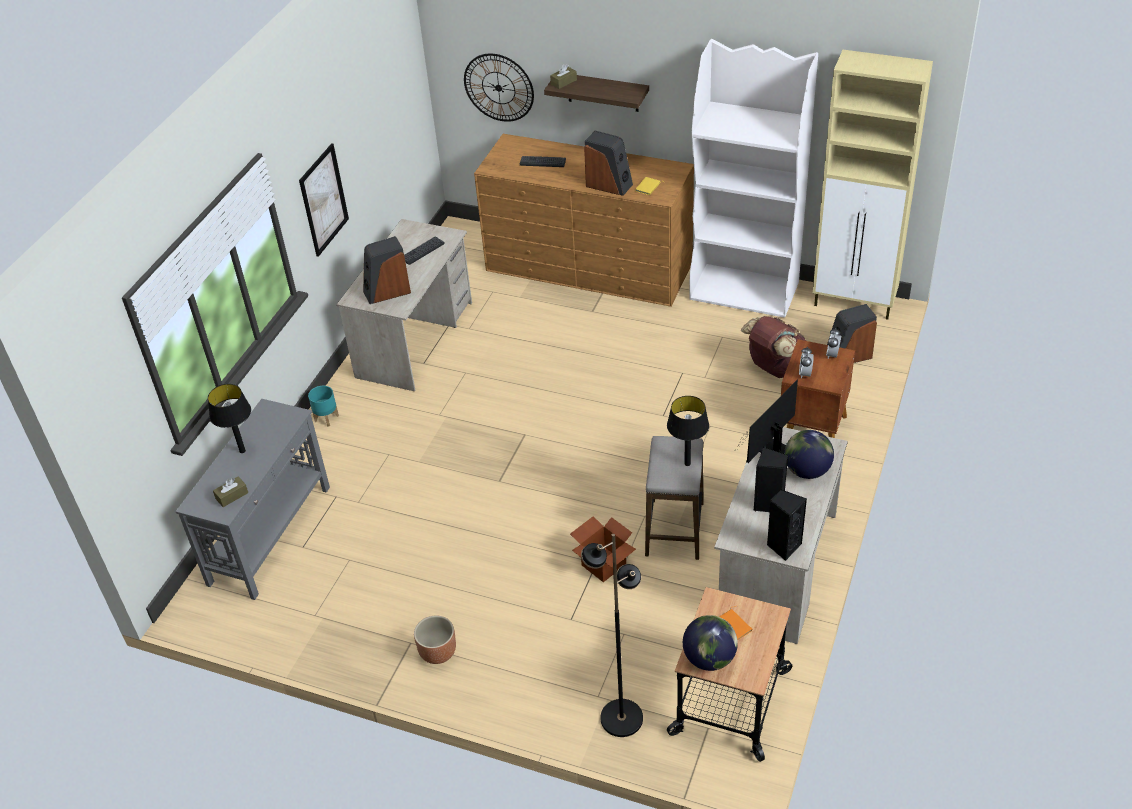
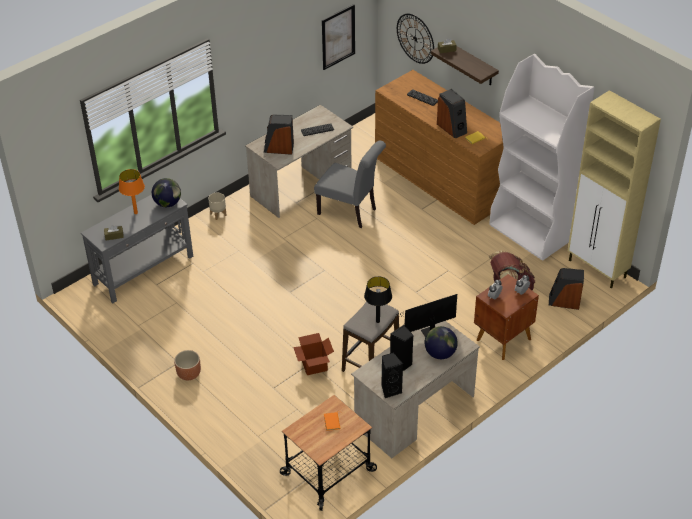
camera: 25 degrees right, 0 degrees up
black table lamp [208,384,251,453] -> orange table lamp [119,169,145,214]
picture [299,143,349,257] -> picture moved to [322,4,355,70]
turquoise planter [308,386,339,427] -> beige planter [208,193,226,220]
black floor lamp [581,534,643,737] -> none
globe [683,615,738,671] -> globe moved to [152,178,181,207]
none -> grey chair [314,141,386,228]

